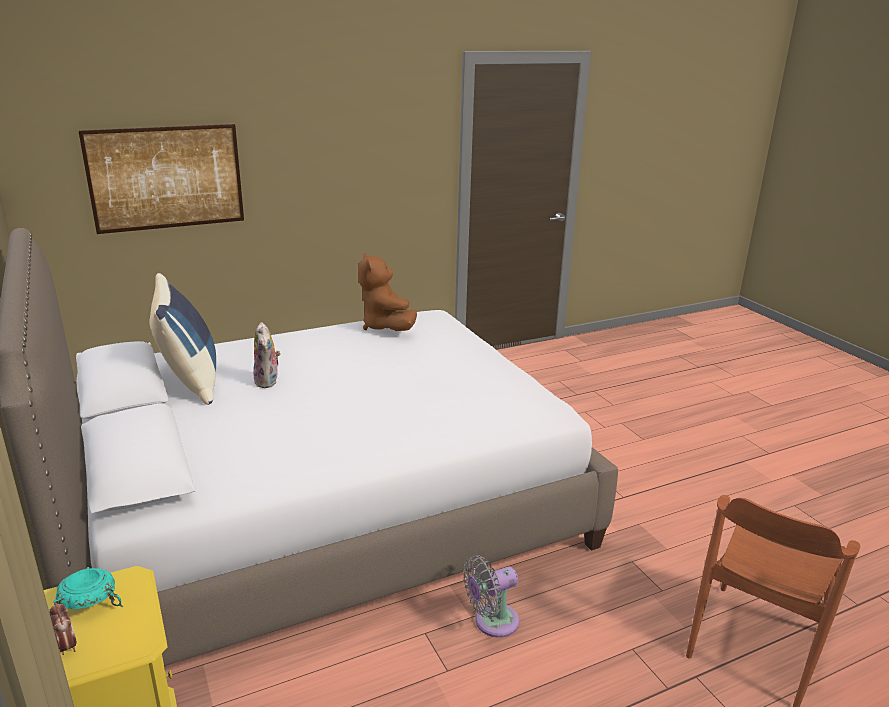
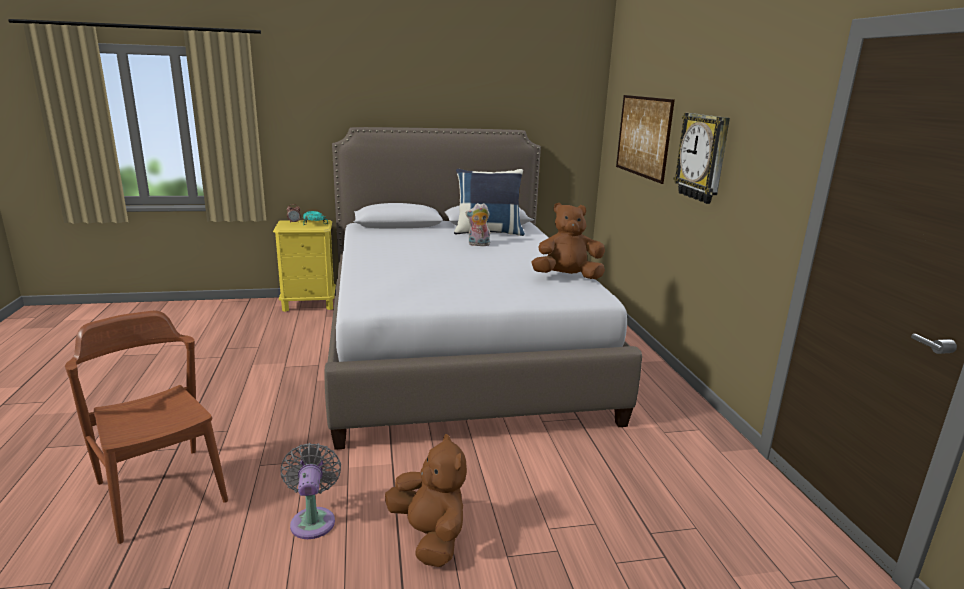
camera: 105 degrees right, 5 degrees down
grey fan [463,555,519,638] -> grey fan moved to [281,443,341,539]
none -> brown plush toy [385,434,467,567]
none -> wall clock [673,113,730,204]

